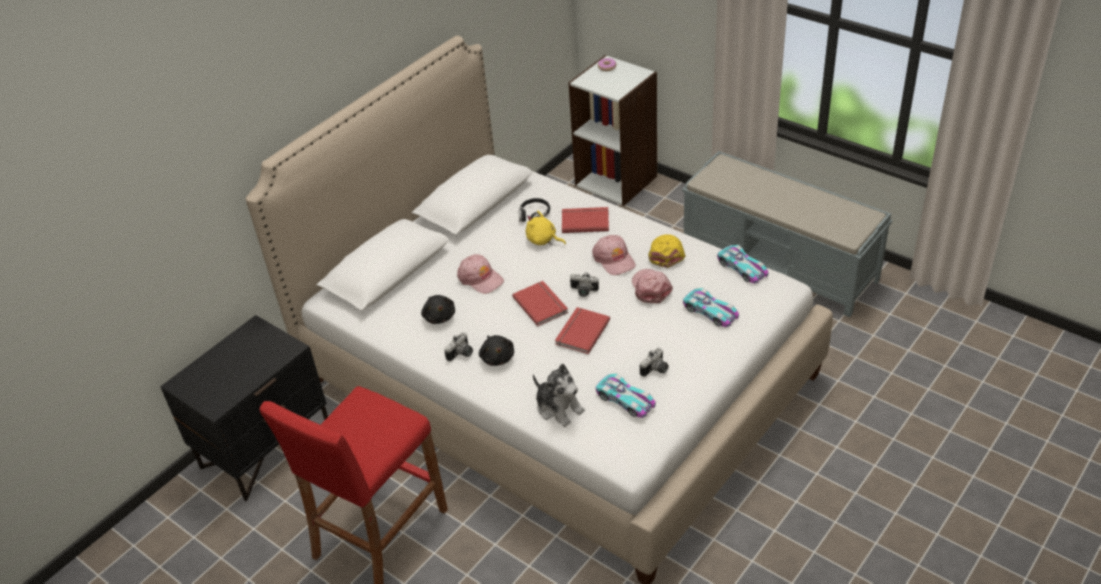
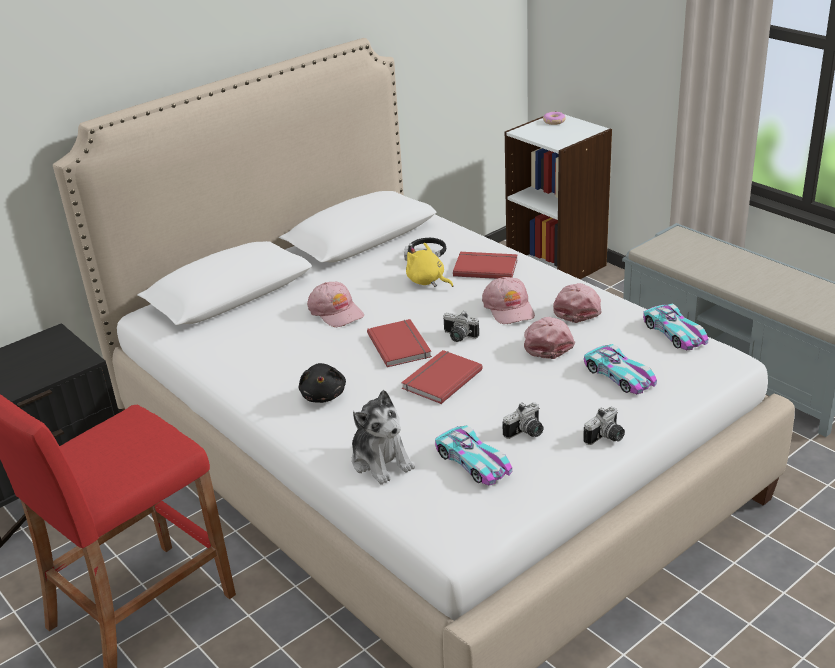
camera: 10 degrees right, 10 degrees down
black plush toy [421,295,455,324] -> none
camera [444,332,473,361] -> camera moved to [583,407,625,445]
yellow cap [648,234,686,268] -> pink cap [553,283,602,323]

